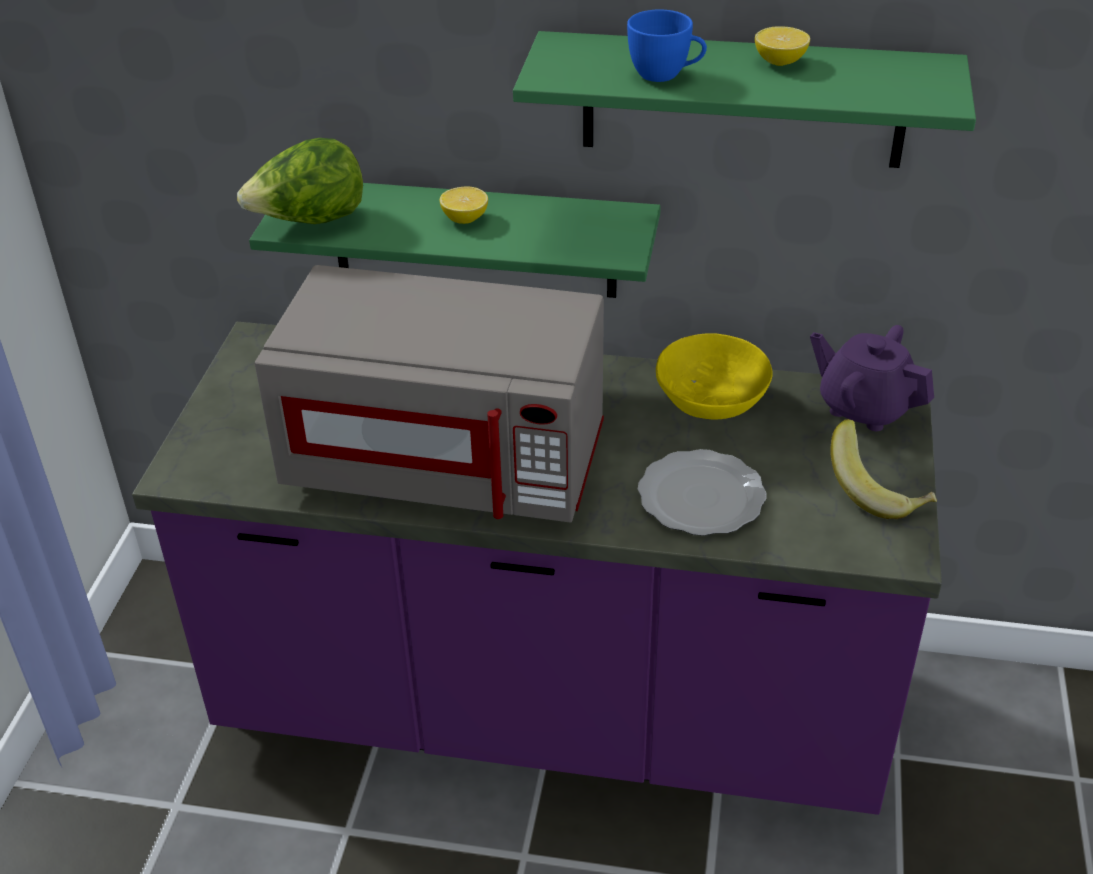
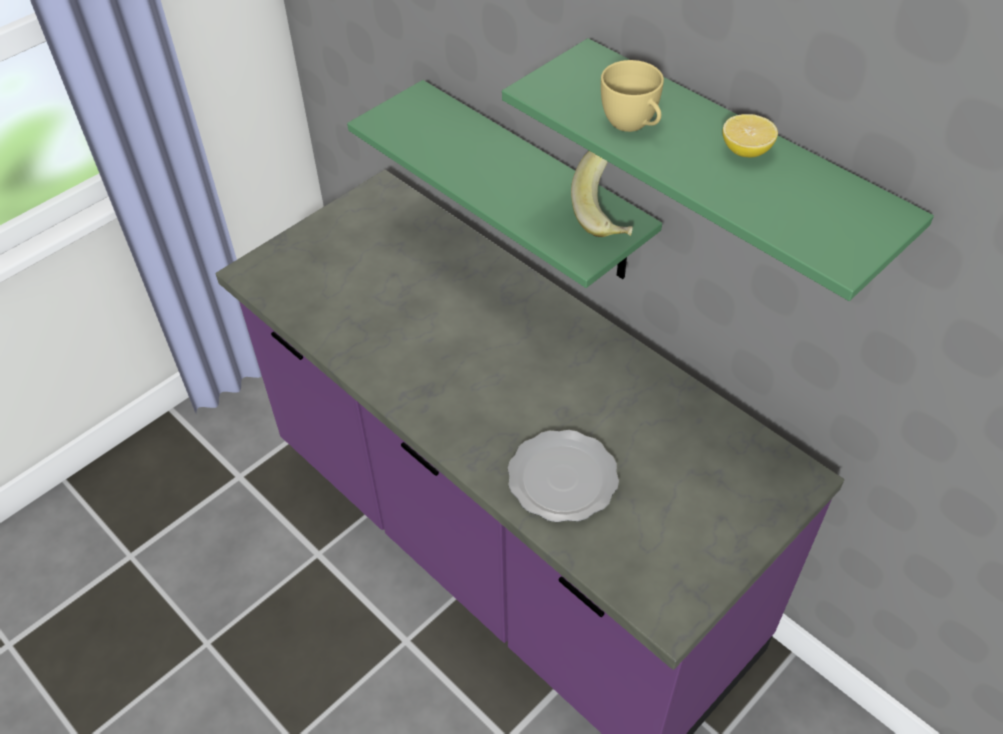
camera: 35 degrees right, 10 degrees up
lettuce [237,138,363,224] -> none
grey microwave [254,265,604,522] -> none
lemon [440,186,488,224] -> none
blue cup [627,9,707,82] -> yellow cup [601,60,664,132]
yellow bowl [656,333,772,419] -> none
purple teapot [810,325,934,431] -> none
banana [830,419,937,519] -> banana moved to [571,151,633,237]

